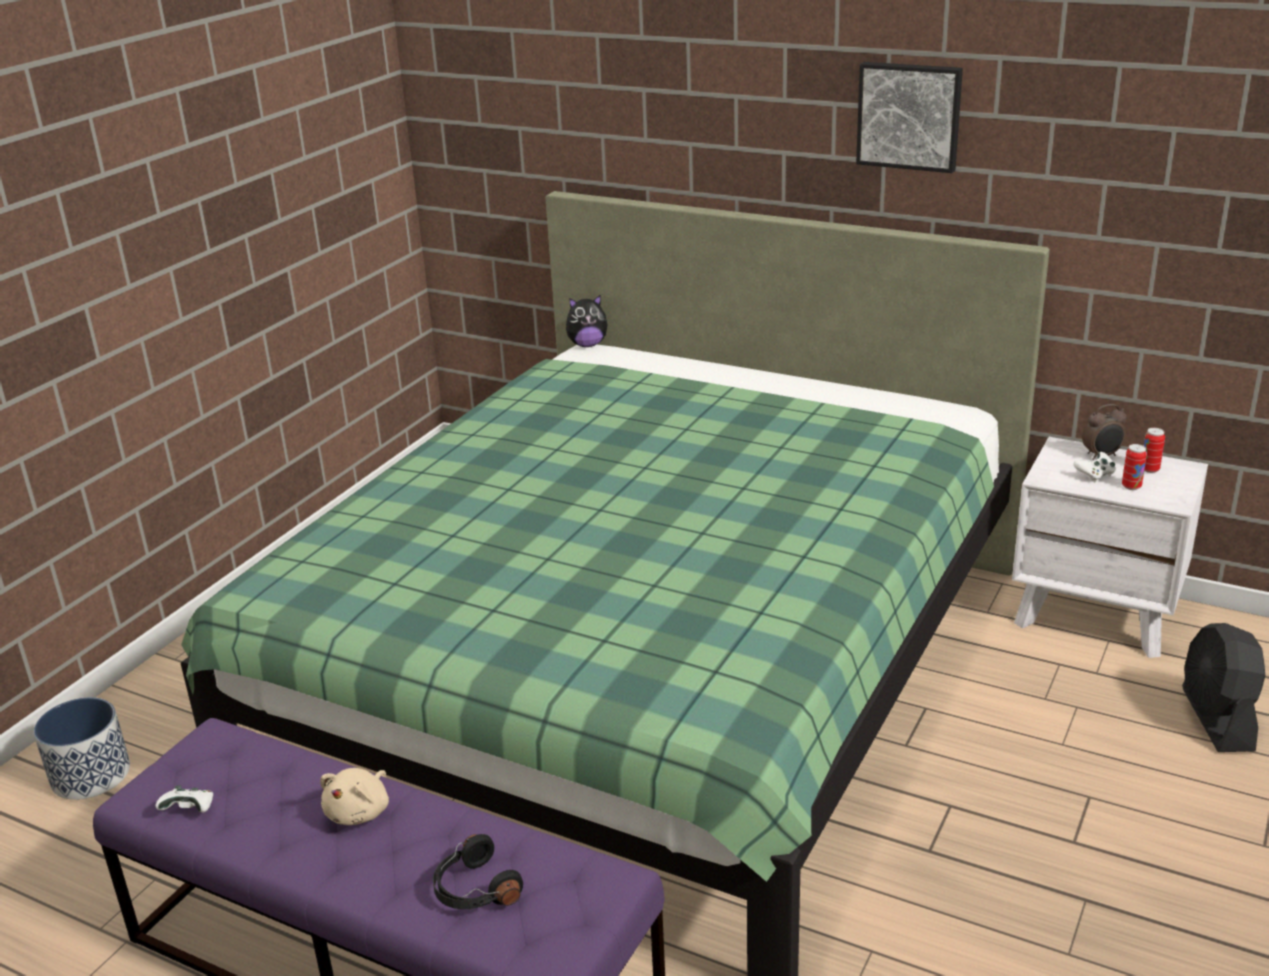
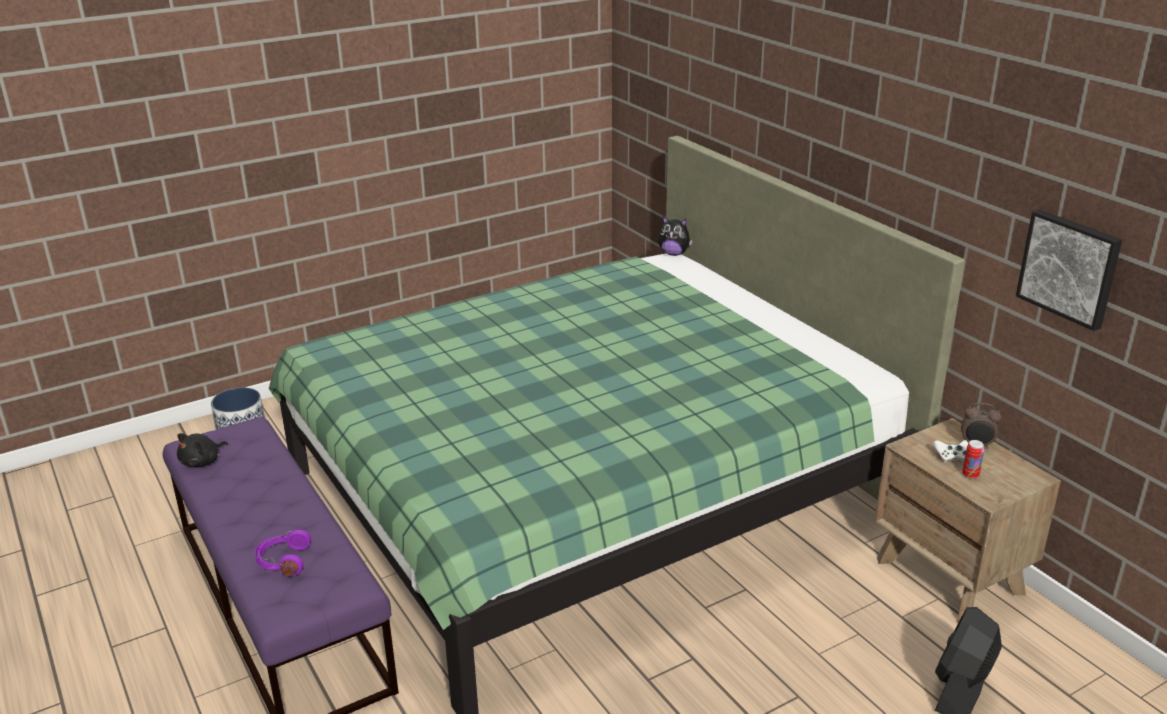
camera: 30 degrees right, 0 degrees up
white game controller [155,785,213,813] -> black plush toy [177,433,228,467]
beige plush toy [320,768,389,825] -> none
black headphones [433,834,523,909] -> purple headphones [255,529,311,576]
picture [856,62,963,173] -> picture moved to [1016,209,1122,331]
white nightstand [1012,437,1208,658] -> brown nightstand [875,418,1061,623]
can [1144,428,1165,473] -> none

